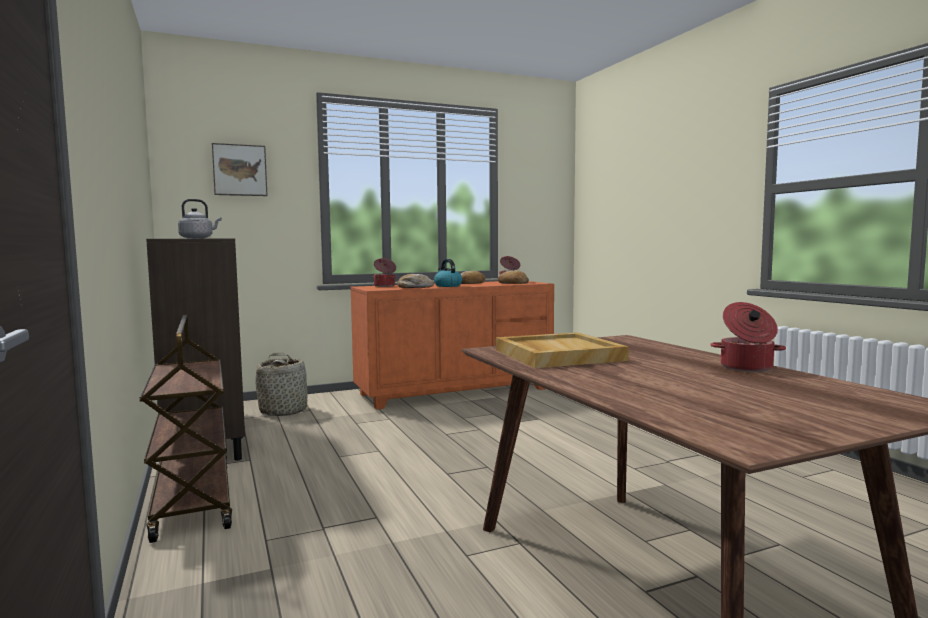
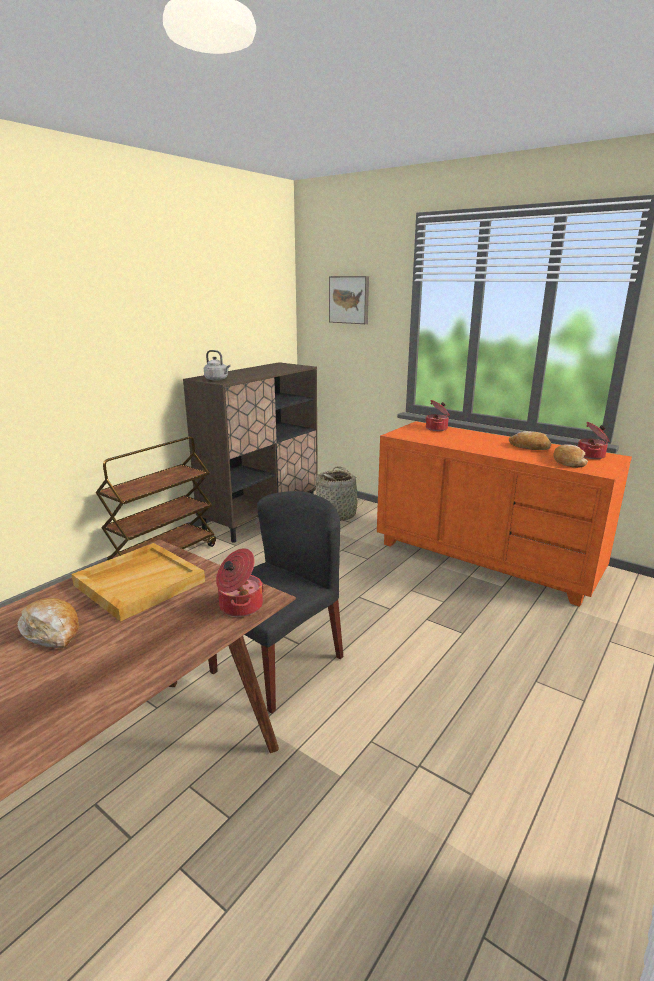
camera: 60 degrees right, 15 degrees up
bread [398,274,434,288] -> bread moved to [17,598,79,648]
kettle [434,259,463,287] -> none
cooking pot [710,302,786,372] -> cooking pot moved to [216,548,264,617]
none -> black chair [208,491,343,714]

